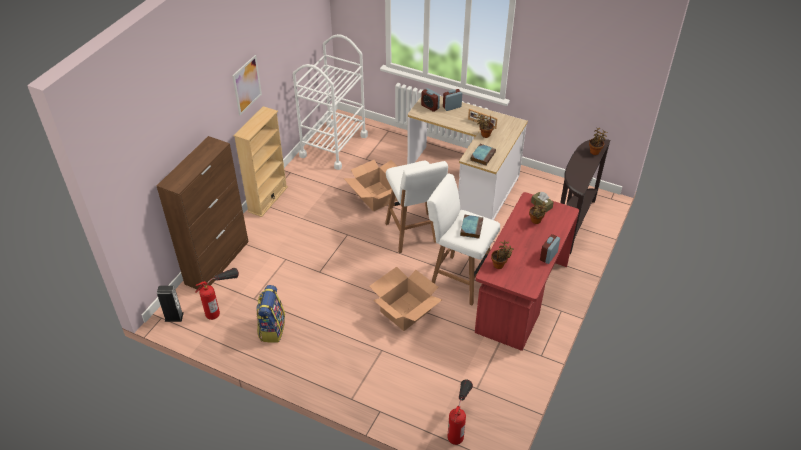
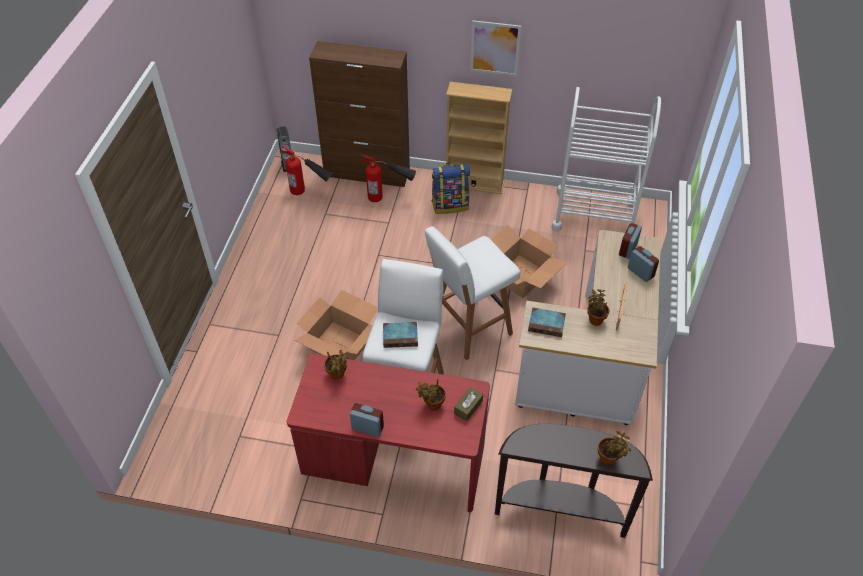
camera: 75 degrees right, 5 degrees up
backpack [256,285,285,343] -> backpack moved to [432,162,470,214]
fire extinguisher [447,379,473,445] -> fire extinguisher moved to [359,154,416,202]

